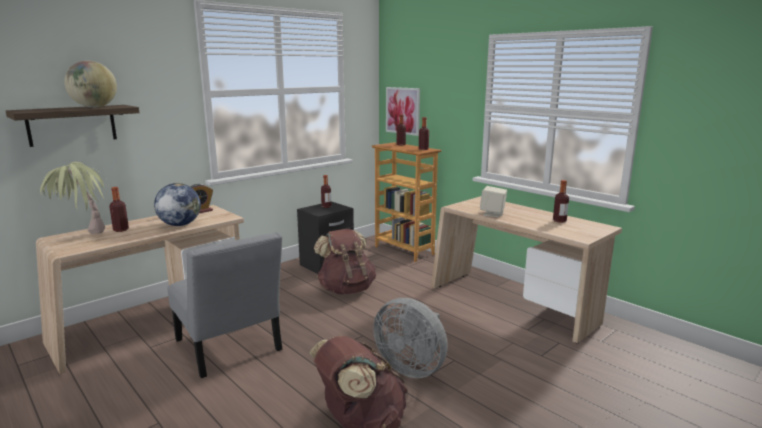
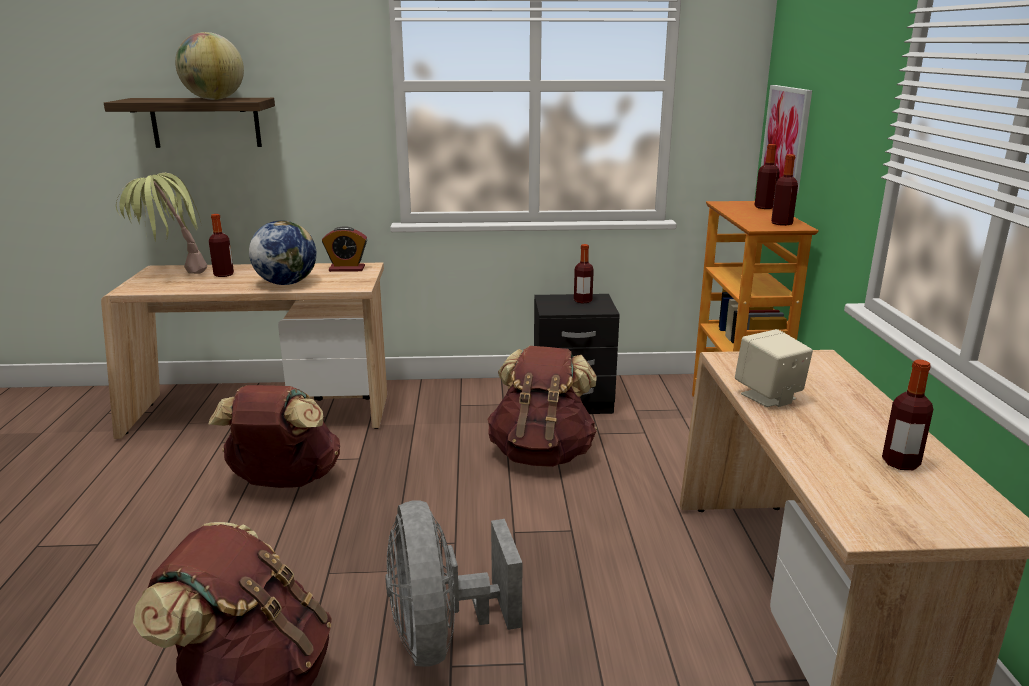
camera: 40 degrees right, 5 degrees up
grey chair [167,232,283,378] -> brown backpack [208,385,340,488]

